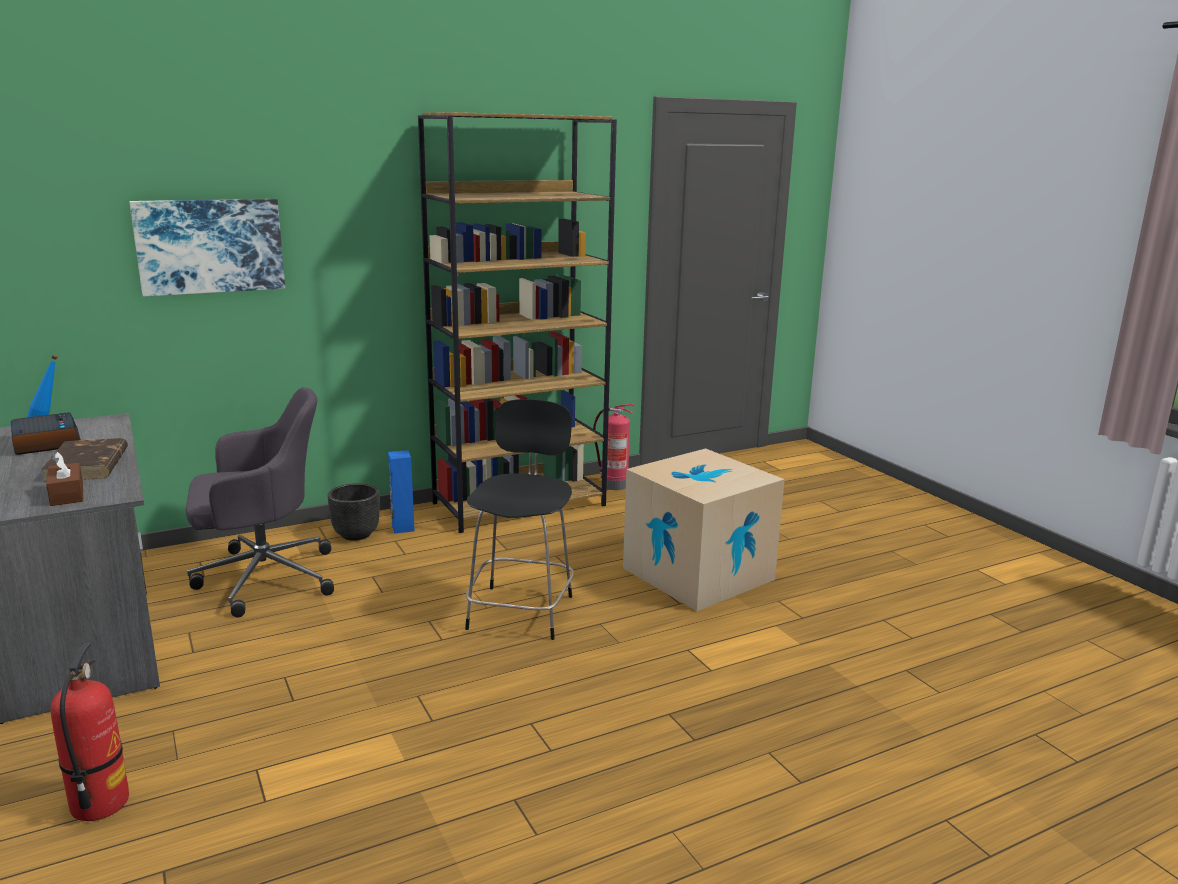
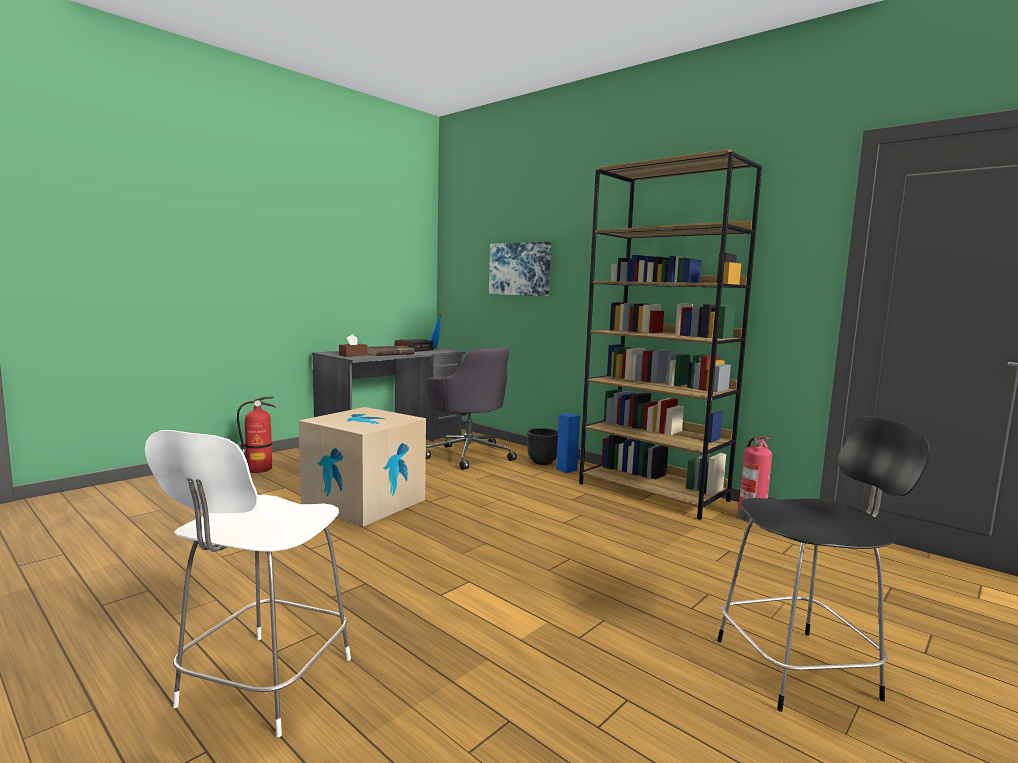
camera: 70 degrees right, 10 degrees down
black chair [465,399,574,640] -> black chair moved to [717,416,930,712]
cardboard box [623,449,785,611] -> cardboard box moved to [299,407,426,527]
none -> white chair [145,430,351,737]

